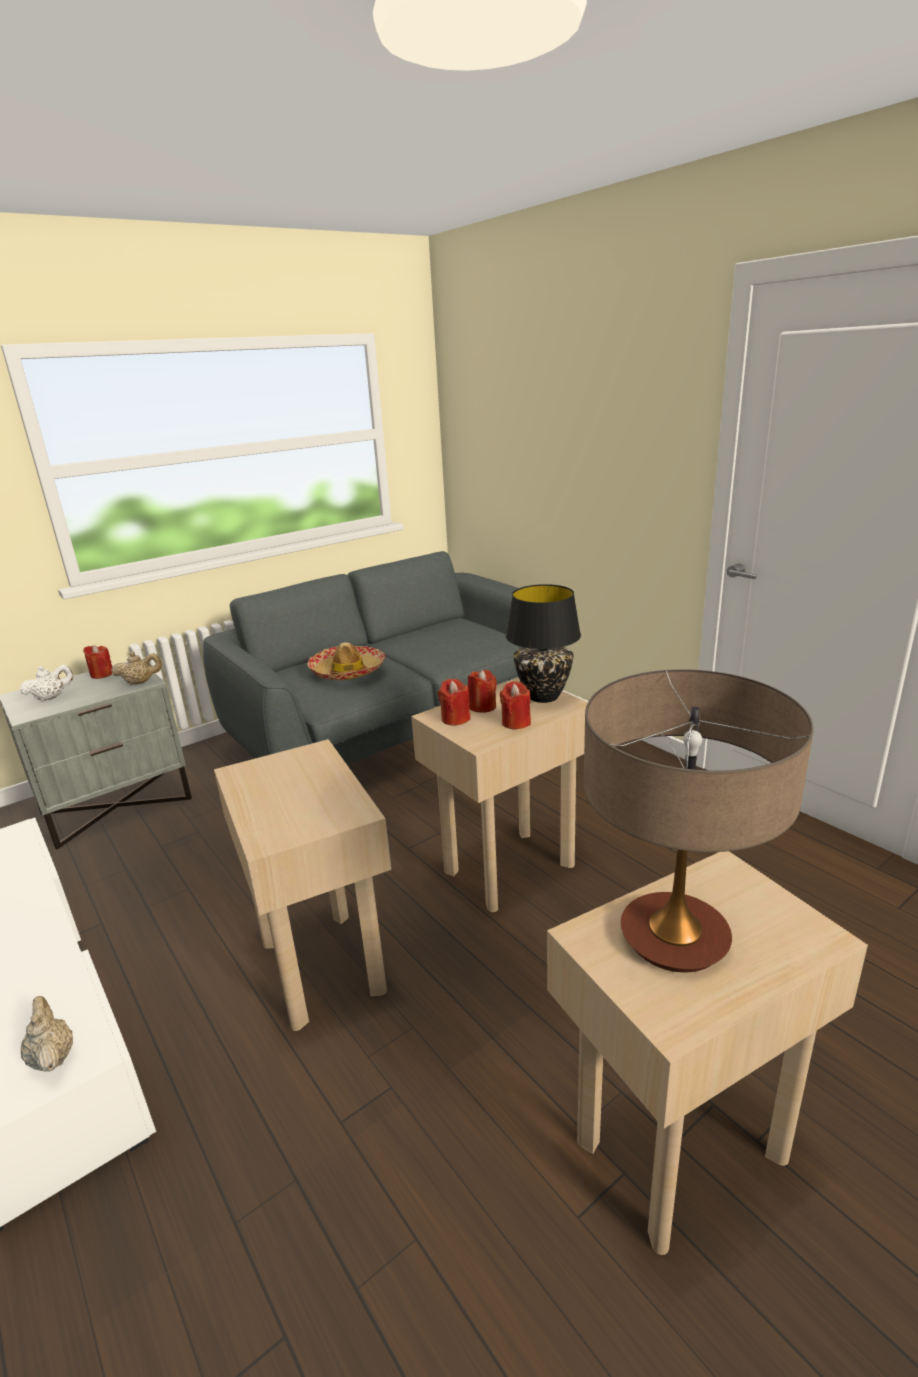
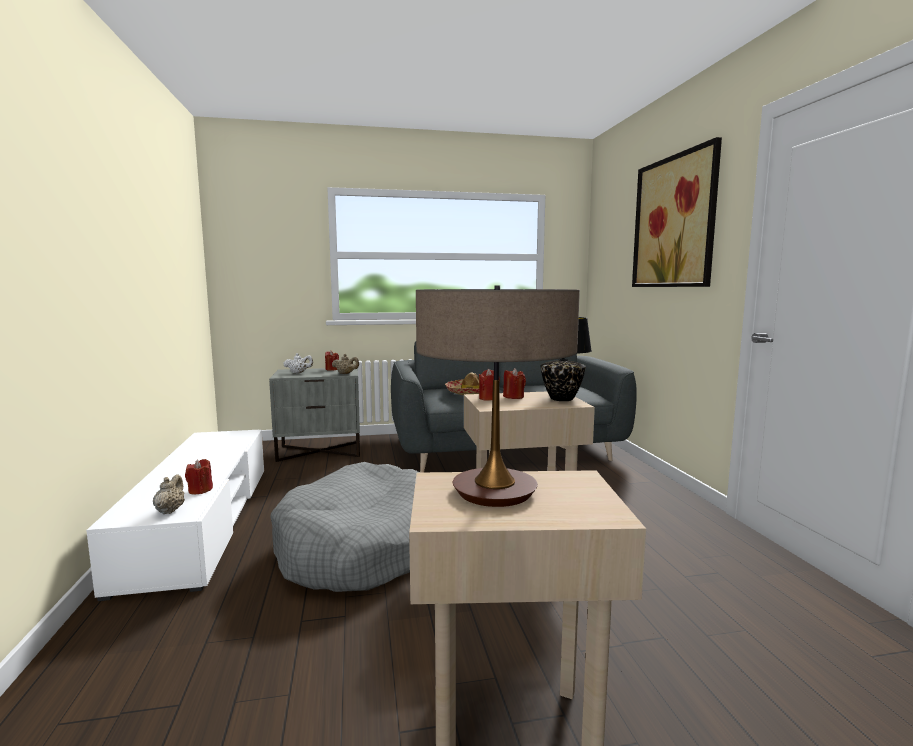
camera: 25 degrees right, 15 degrees down
beige side table [214,739,391,1031] -> grey dog bed [270,462,420,592]
red candle [500,681,531,729] -> red candle moved to [185,459,213,494]
none -> picture [632,137,722,287]

